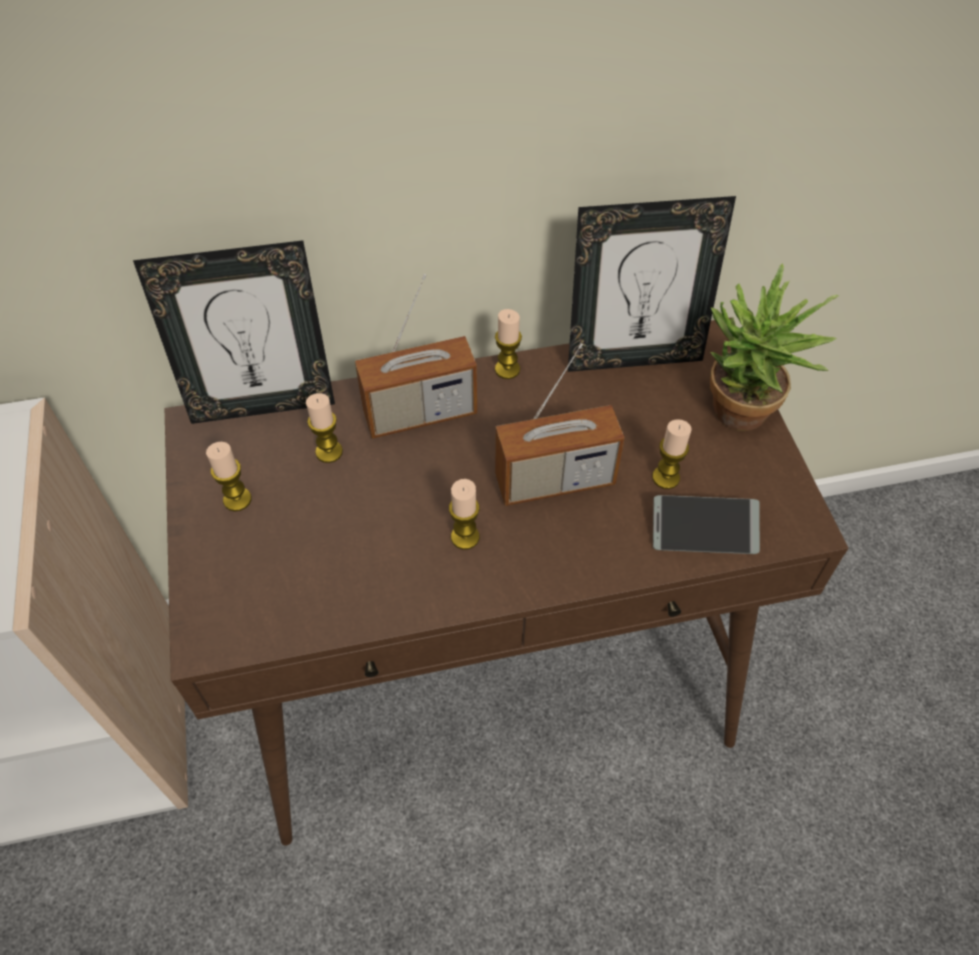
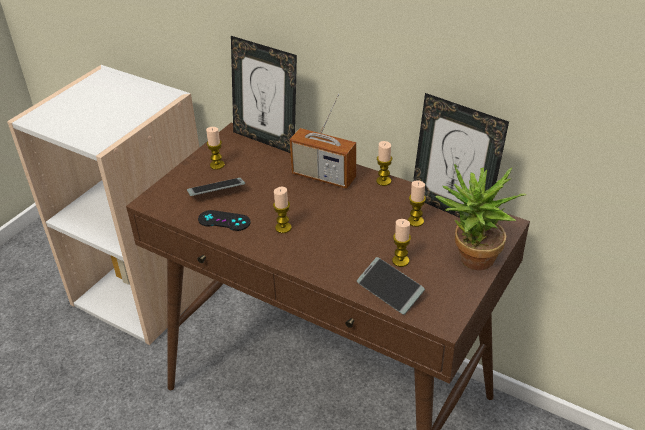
camera: 45 degrees right, 15 degrees down
candle [306,393,343,463] -> candle moved to [408,180,426,227]
radio [495,343,624,506] -> none
none -> phone [187,178,245,196]
none -> black game controller [198,210,250,231]

